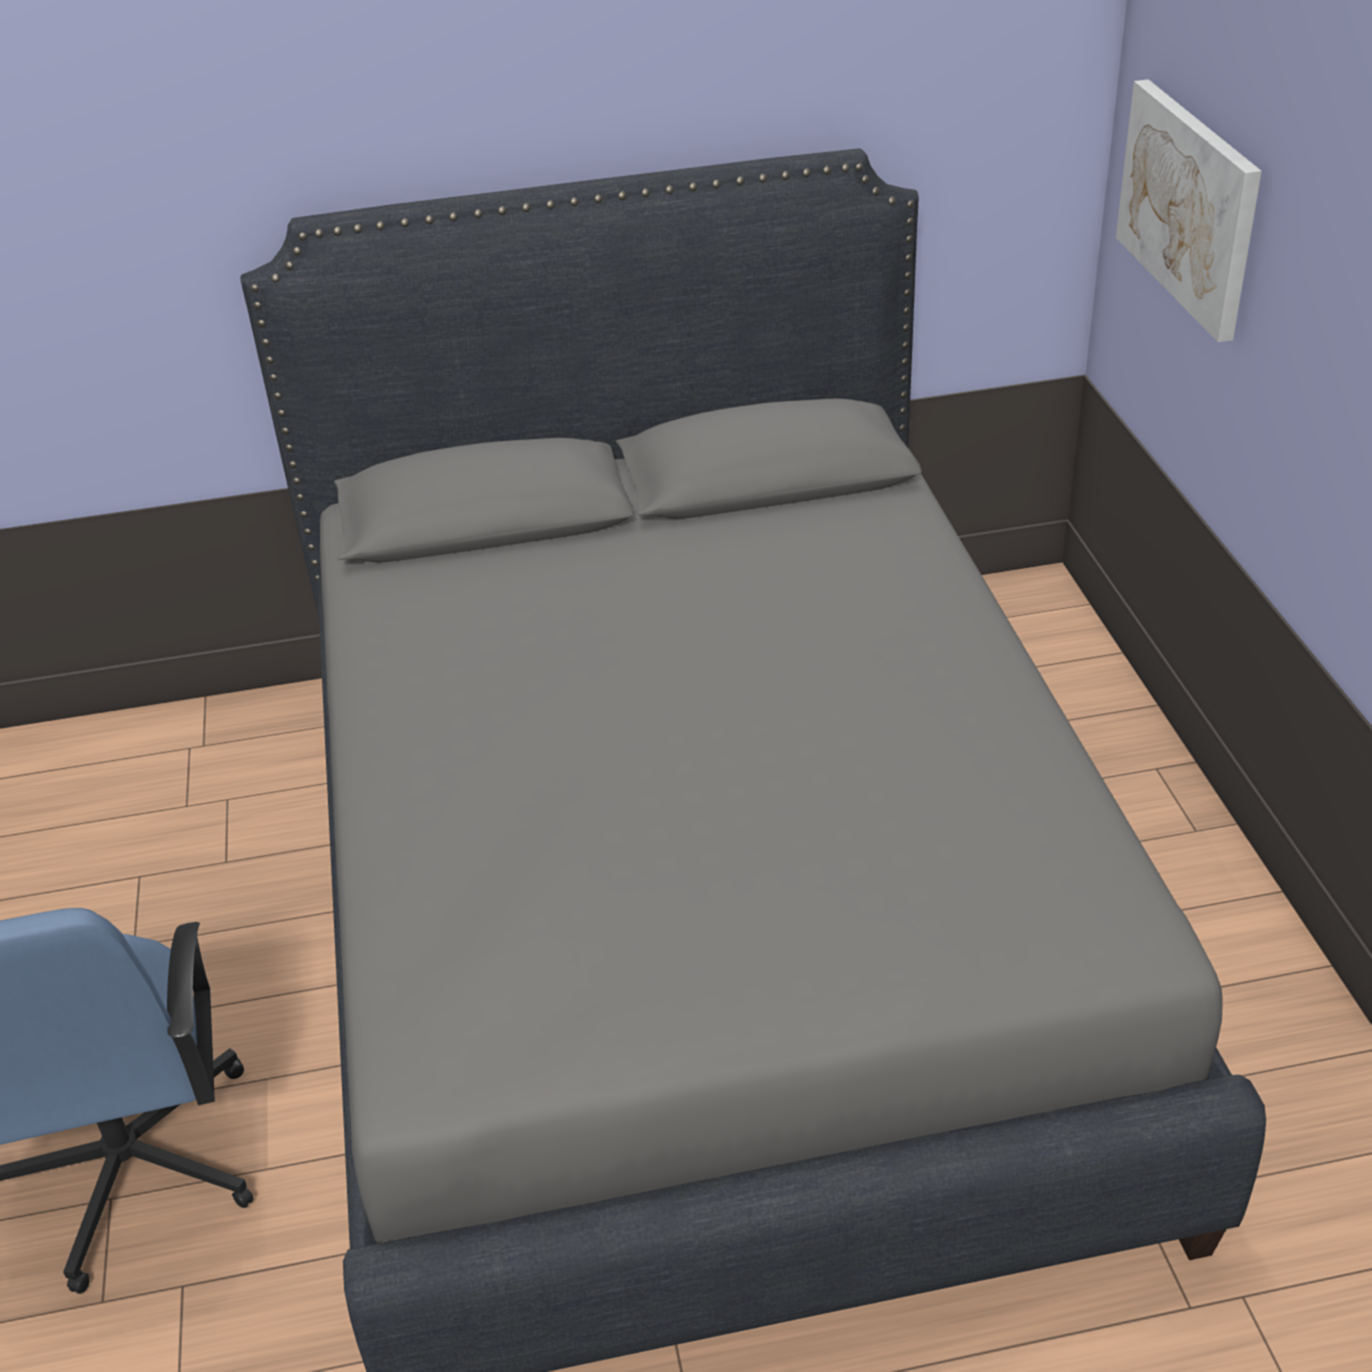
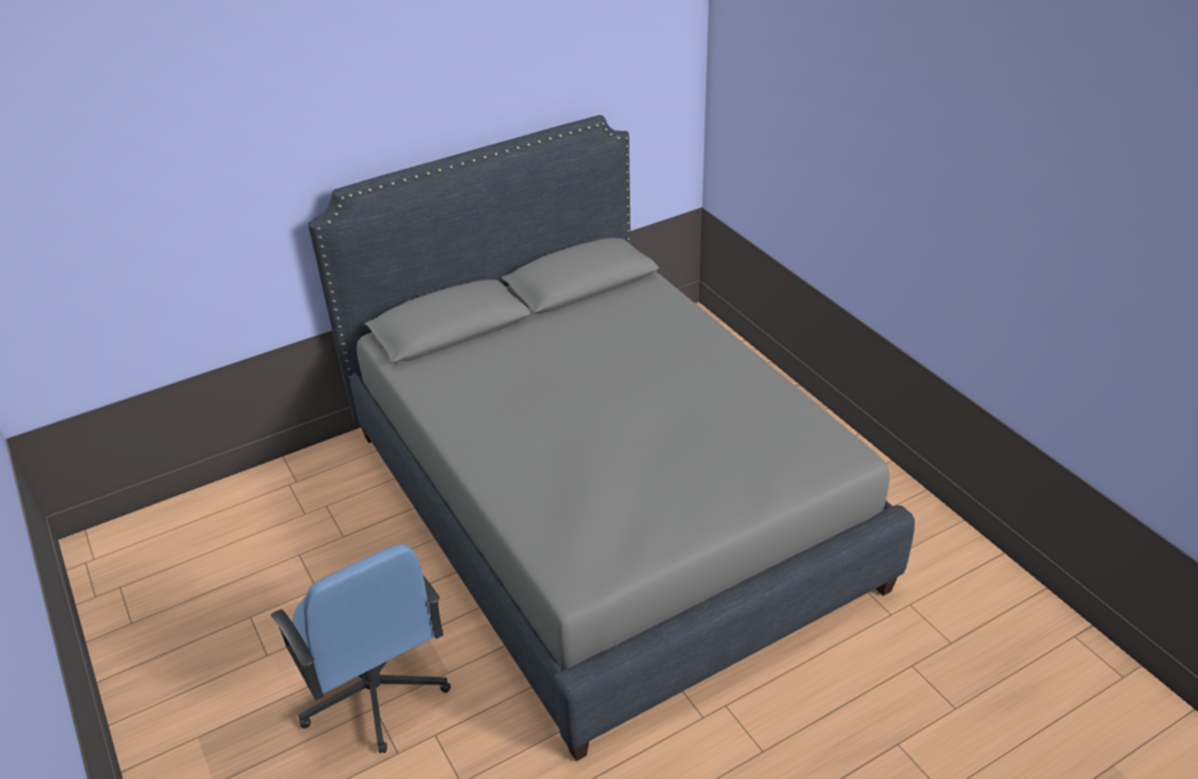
camera: 20 degrees left, 0 degrees up
picture [1116,79,1262,342] -> none

